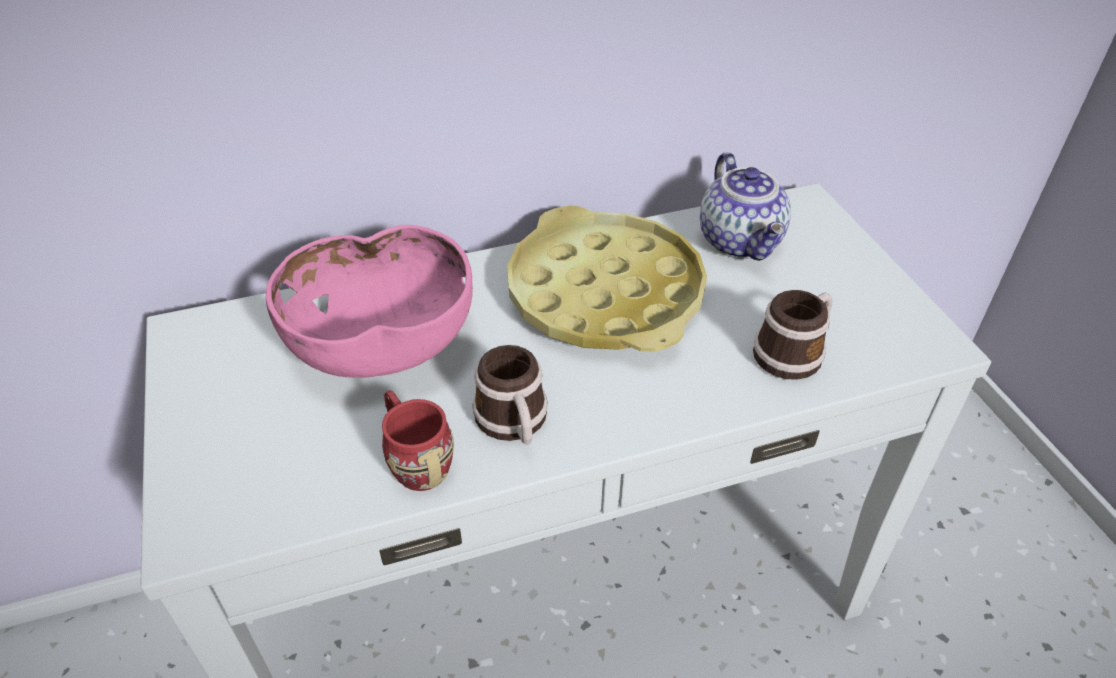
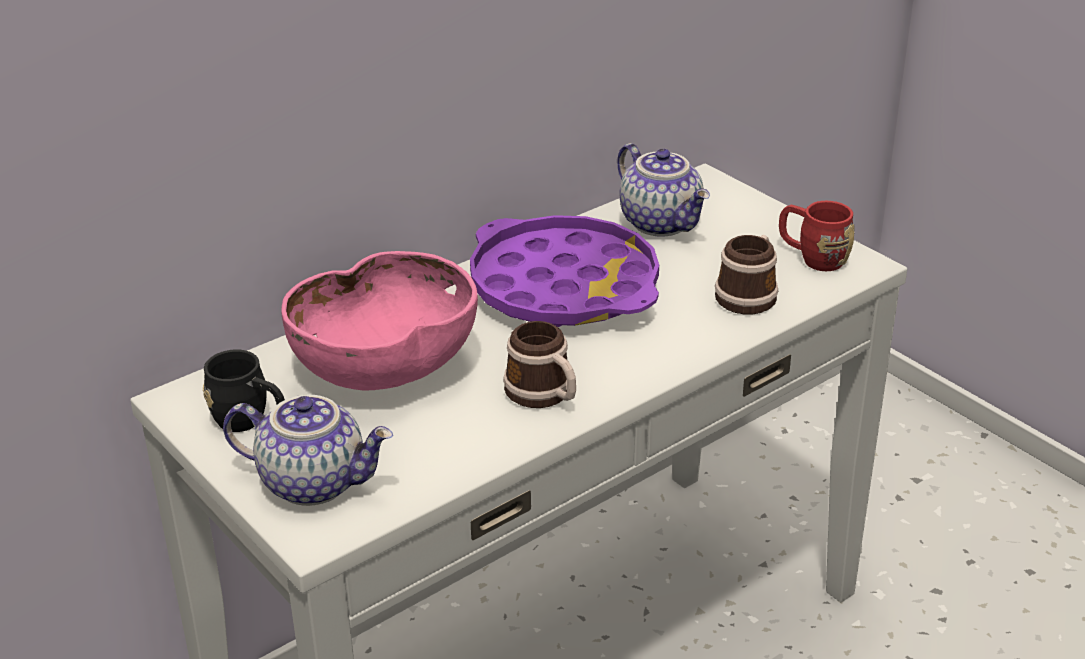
camera: 20 degrees left, 10 degrees down
red mug [382,390,454,491] -> red mug moved to [779,201,855,271]
yellow tray [507,206,707,352] -> purple tray [470,215,659,327]
none -> black mug [203,349,285,432]
none -> teapot [223,395,393,506]

